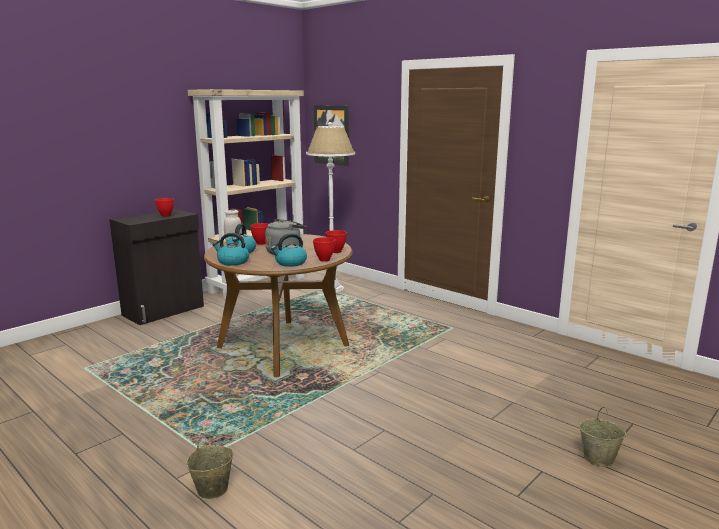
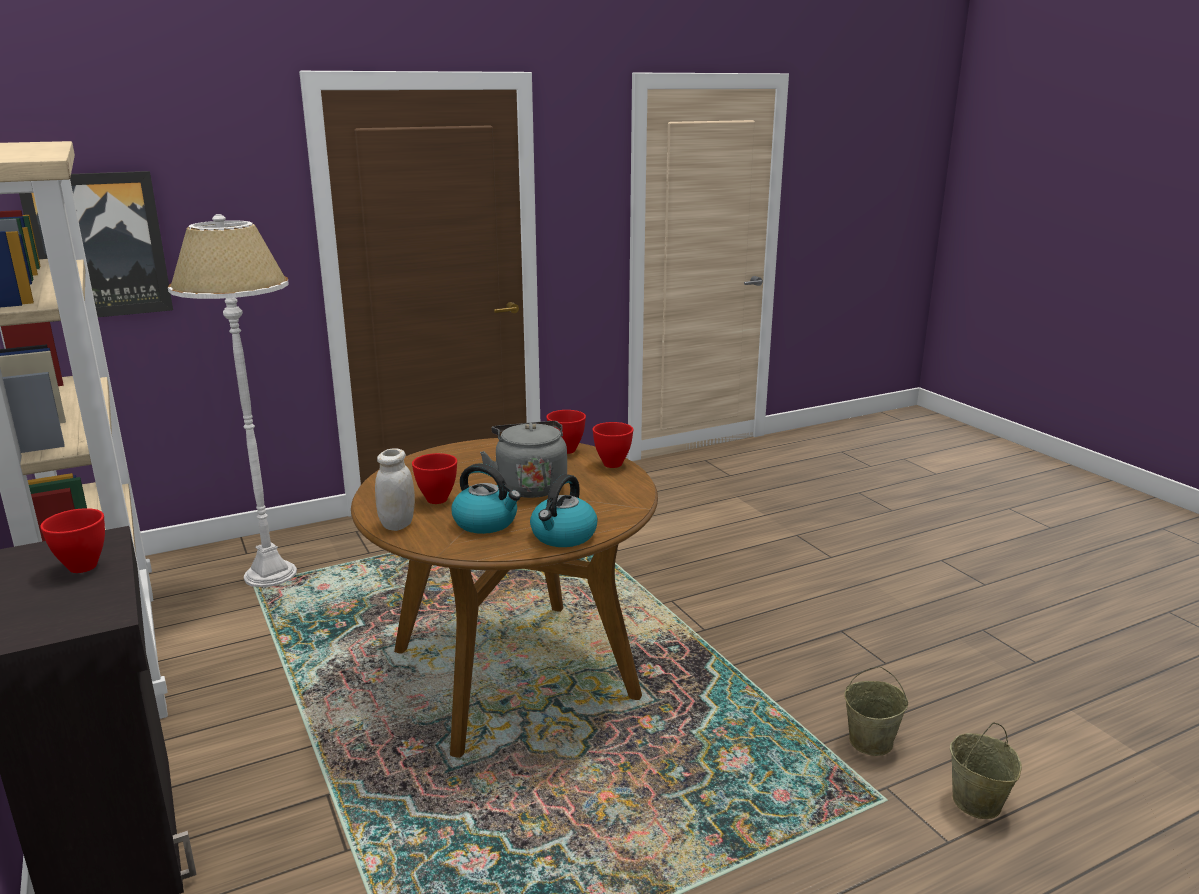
camera: 70 degrees left, 5 degrees up
kettle [271,233,307,267] -> none
beige bucket [579,407,626,467] -> beige bucket moved to [844,666,908,756]

